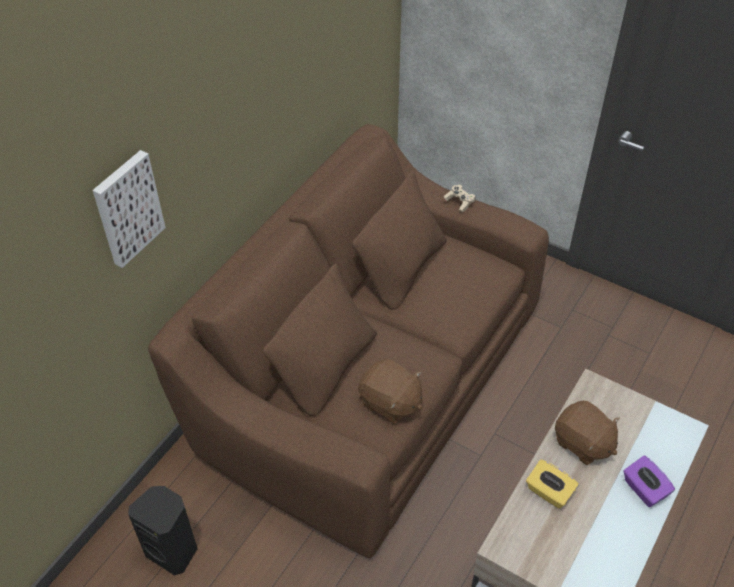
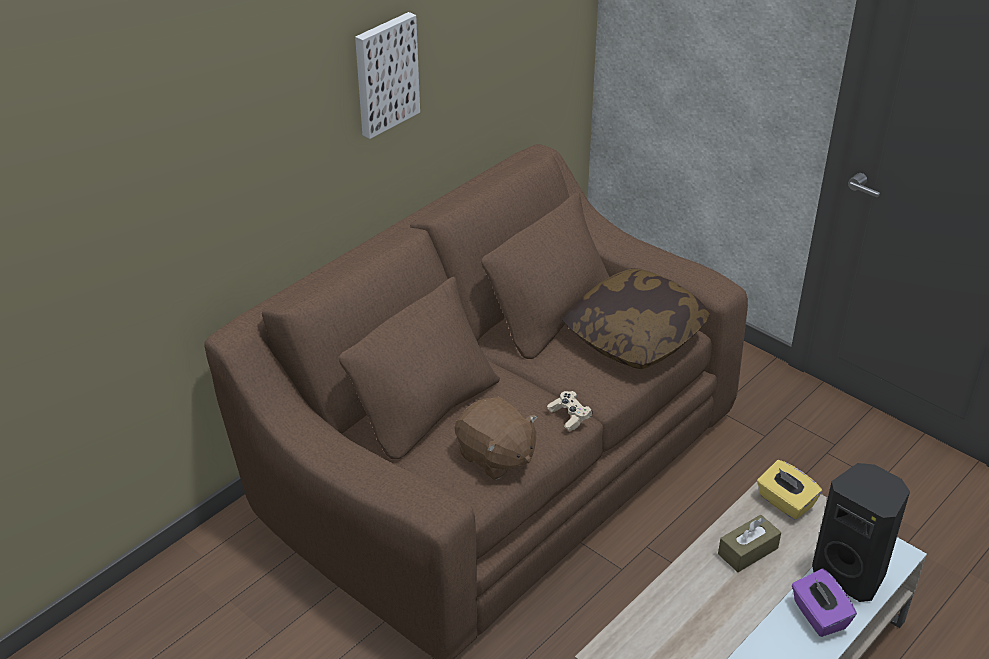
camera: 10 degrees right, 10 degrees down
picture [93,150,166,268] -> picture moved to [355,12,420,139]
black speaker [129,486,198,575] -> black speaker moved to [812,463,910,602]
beige game controller [444,185,476,212] -> beige game controller moved to [547,391,593,432]
yellow tissue box [526,459,579,509] -> yellow tissue box moved to [757,460,822,520]
brown plush toy [555,401,620,465] -> brown tissue box [718,515,781,572]
none -> pillow [562,268,710,369]

